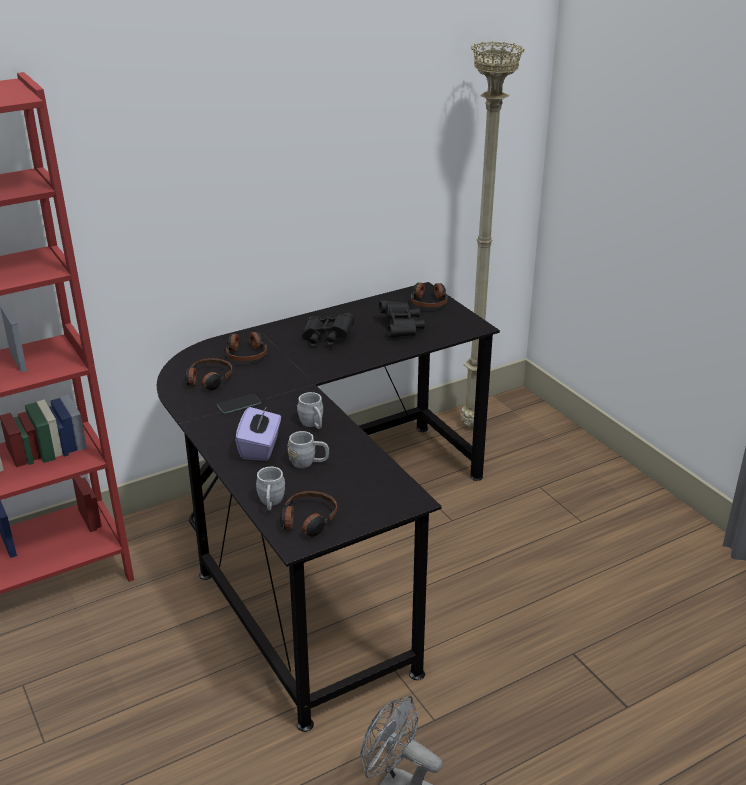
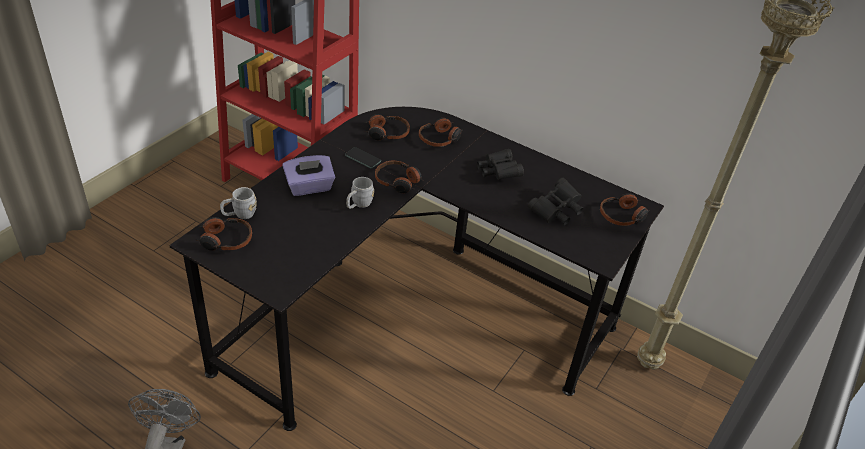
camera: 60 degrees right, 10 degrees up
grey mug [287,431,329,468] -> none
none -> headphones [375,161,423,193]

